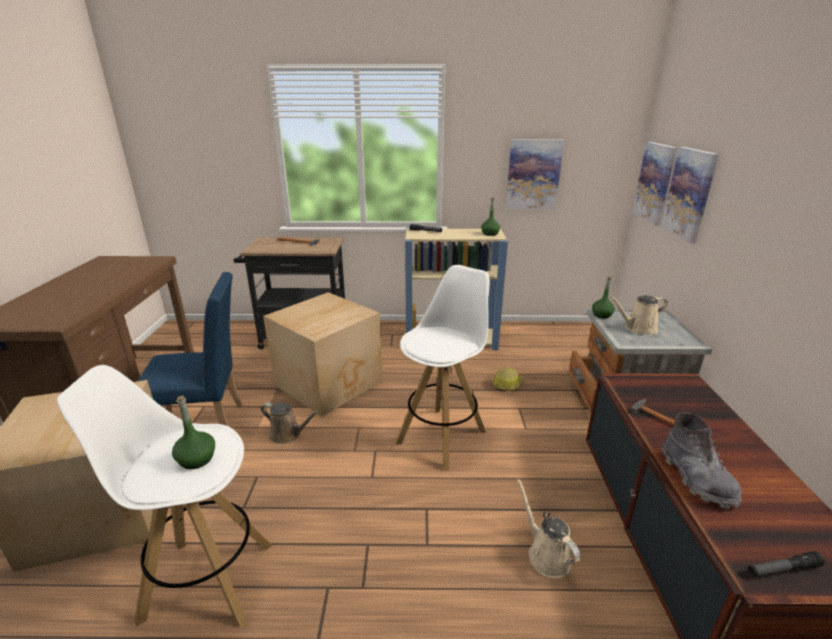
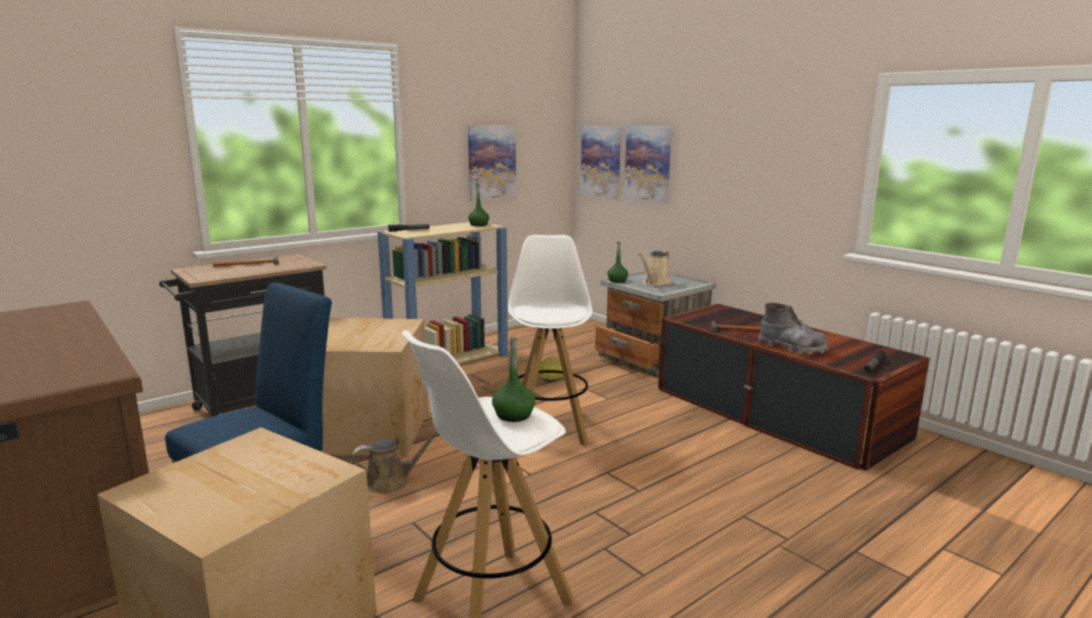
camera: 40 degrees left, 10 degrees down
beige watering can [517,479,581,578] -> none

